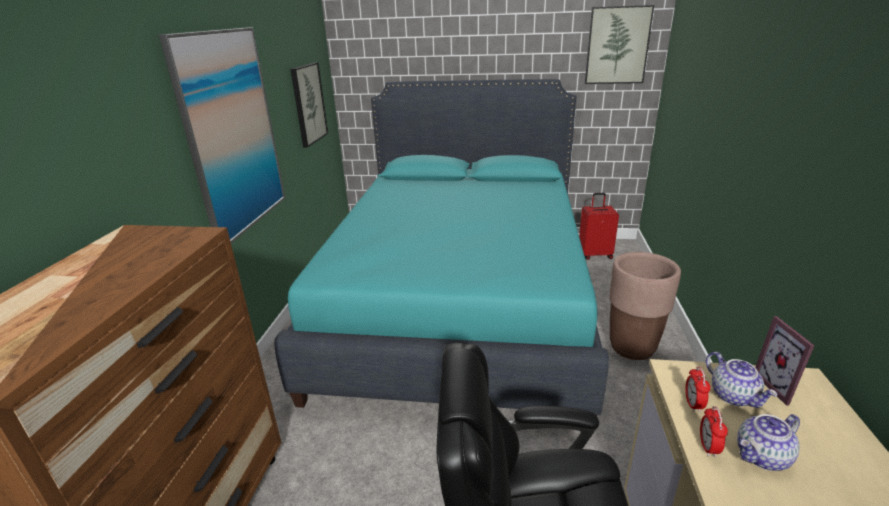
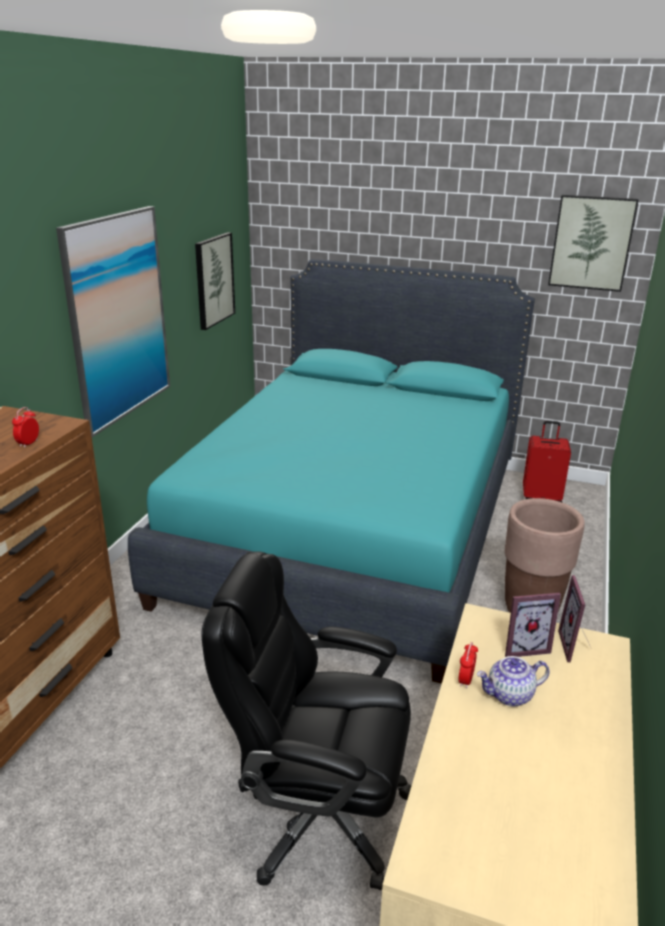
camera: 10 degrees right, 0 degrees up
alarm clock [685,367,711,413] -> alarm clock moved to [12,407,39,448]
teapot [706,352,778,408] -> picture frame [505,593,561,657]

